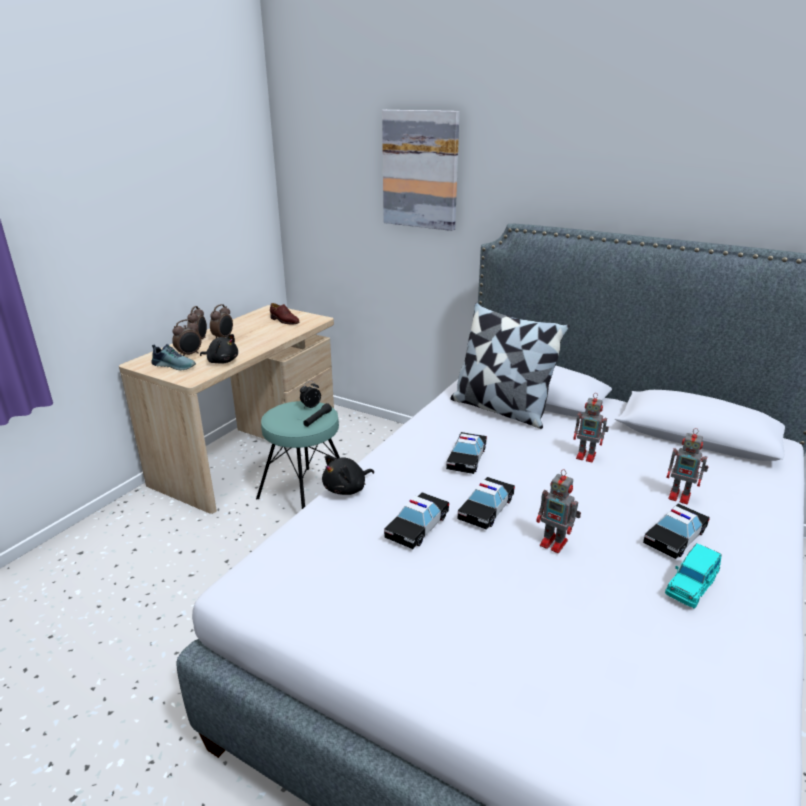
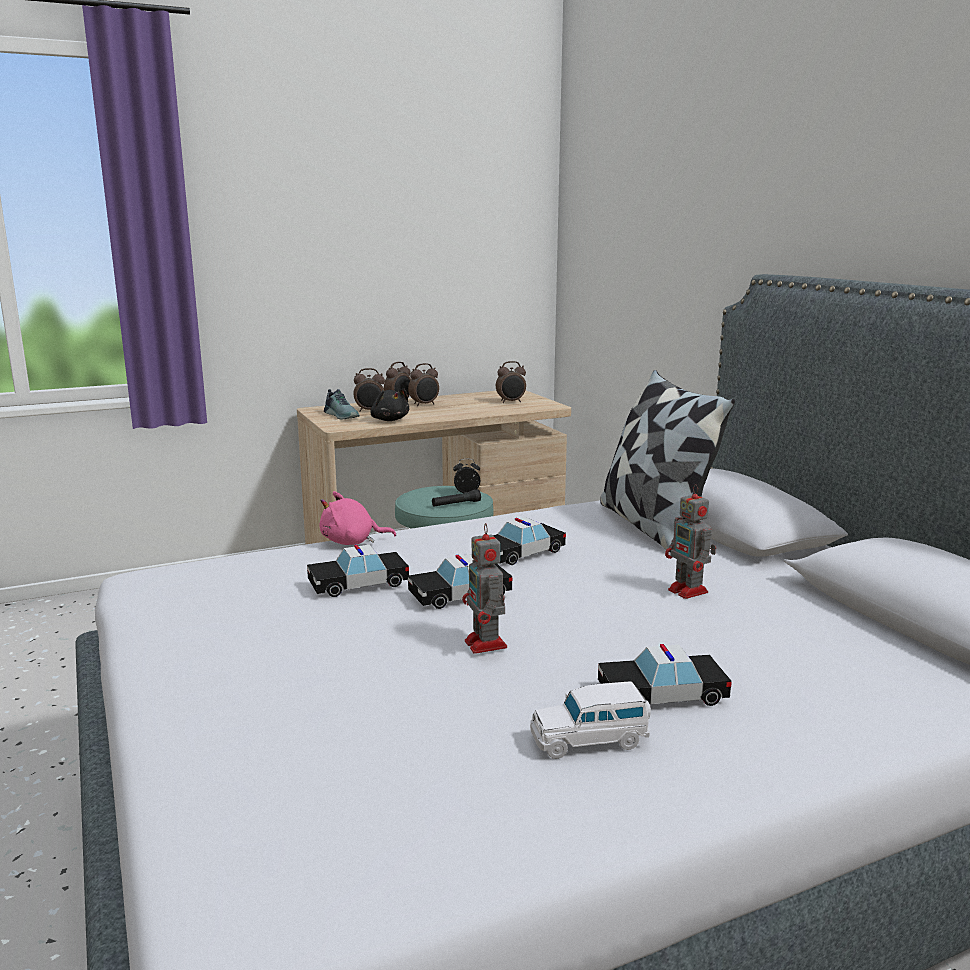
camera: 35 degrees right, 10 degrees down
brown shoe [270,303,300,324] -> alarm clock [496,361,526,403]
black plush toy [322,455,374,495] -> pink plush toy [319,491,396,545]
picture [382,110,460,231] -> none
turquoise toy car [665,543,722,609] -> white toy car [530,681,651,759]
toy robot [666,428,708,504] -> none

